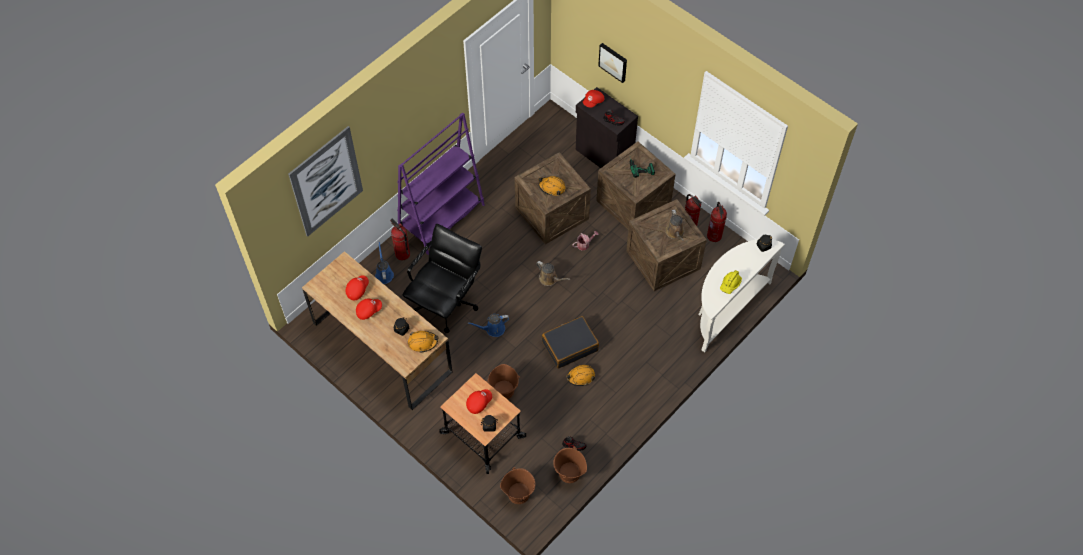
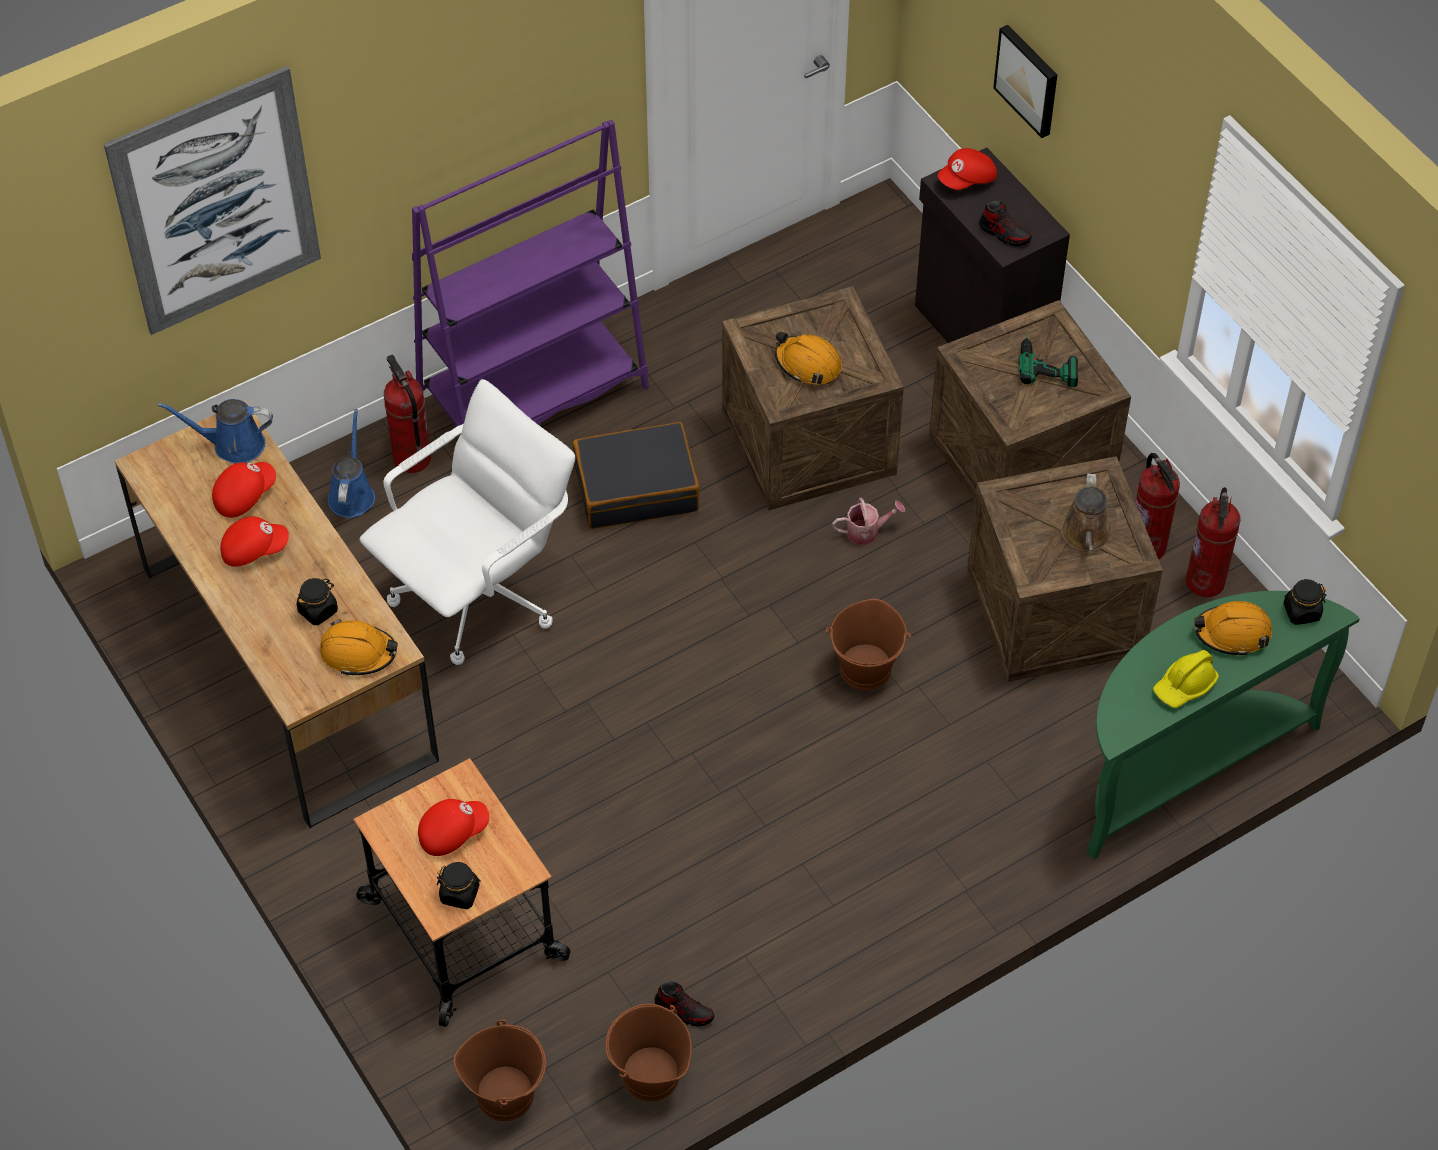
camera: 15 degrees right, 5 degrees down
black office chair [402,224,482,333] -> white office chair [359,379,575,665]
blue watering can [468,314,509,337] -> blue watering can moved to [158,399,273,464]
brown bucket [487,364,520,399] -> brown bucket moved to [826,599,911,690]
brown watering can [536,261,570,286] -> none
black suitcase [542,316,599,369] -> black suitcase moved to [573,422,700,529]
orange hard hat [566,365,595,386] -> orange hard hat moved to [1194,601,1272,656]
white console table [698,239,785,352] -> green console table [1087,591,1360,860]

